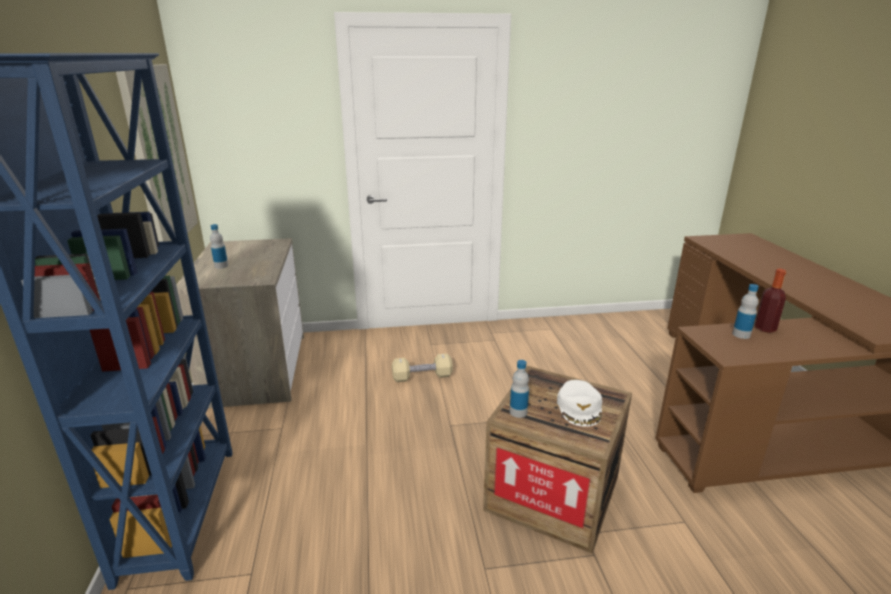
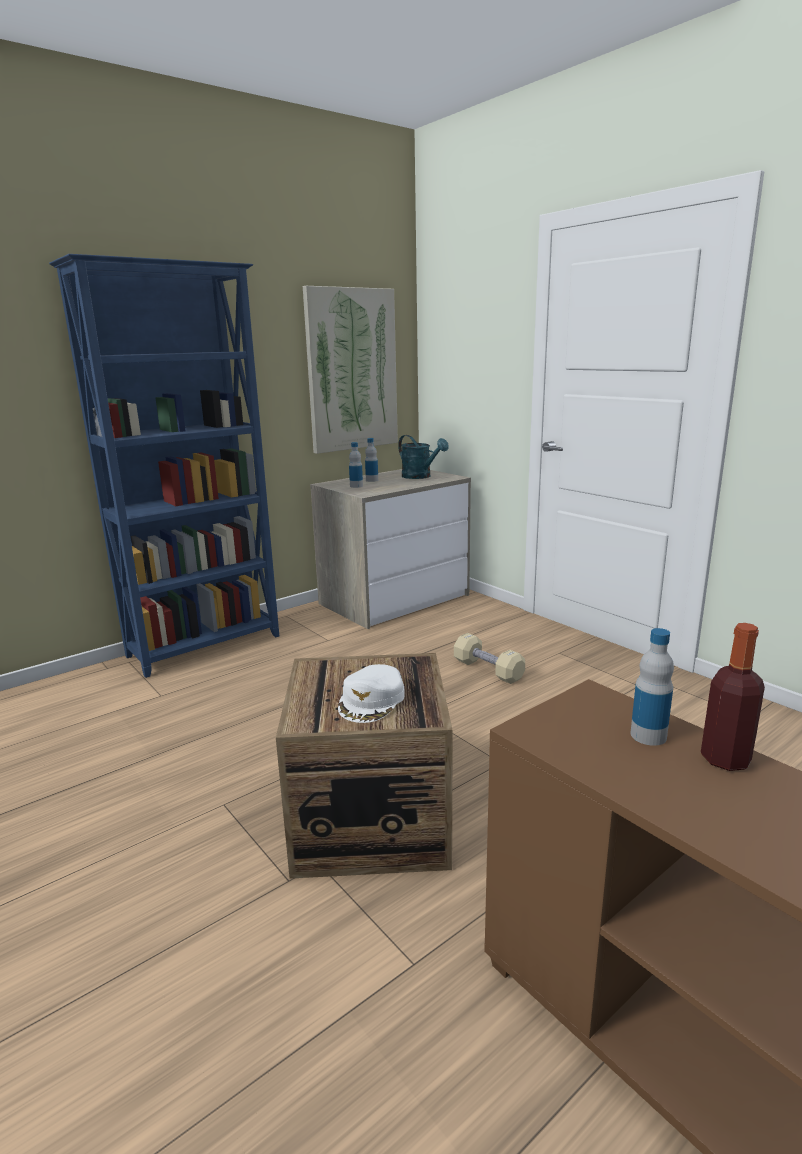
camera: 60 degrees right, 5 degrees down
bottle [510,360,529,418] -> bottle moved to [349,442,363,488]
white cap [557,380,602,427] -> white cap turned 45 degrees counterclockwise [338,664,405,723]
none -> turquoise watering can [398,435,449,479]

